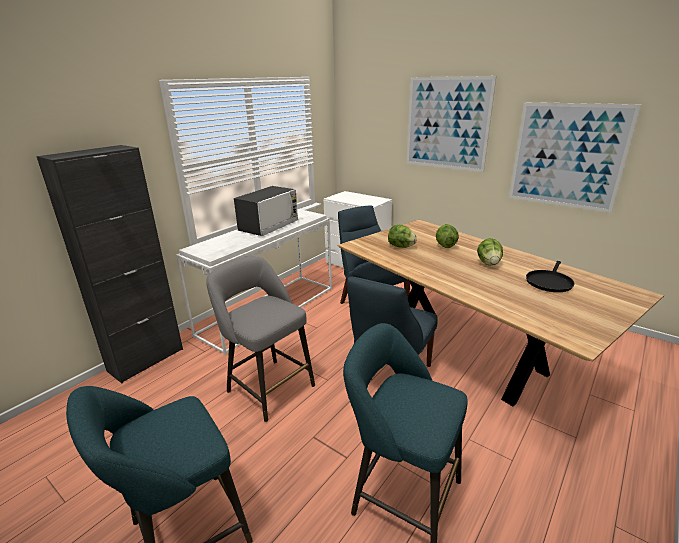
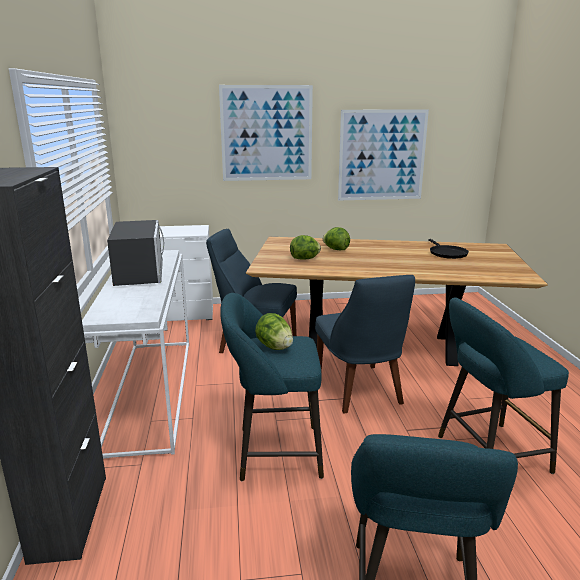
camera: 45 degrees left, 5 degrees down
grey stool [206,256,315,422] -> turquoise stool [220,293,324,481]
lettuce [477,238,503,266] -> lettuce moved to [255,313,293,350]

